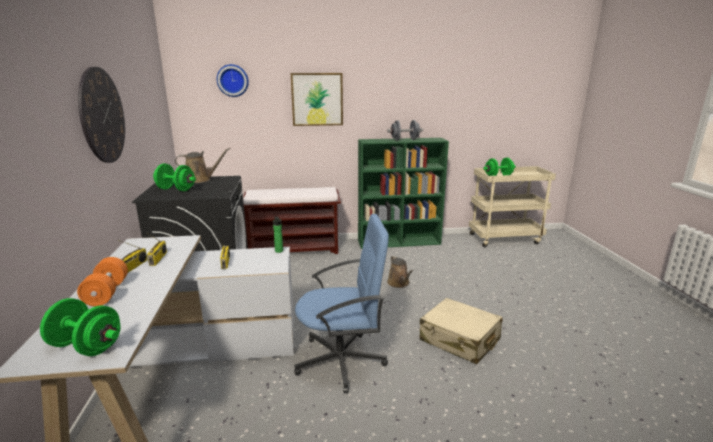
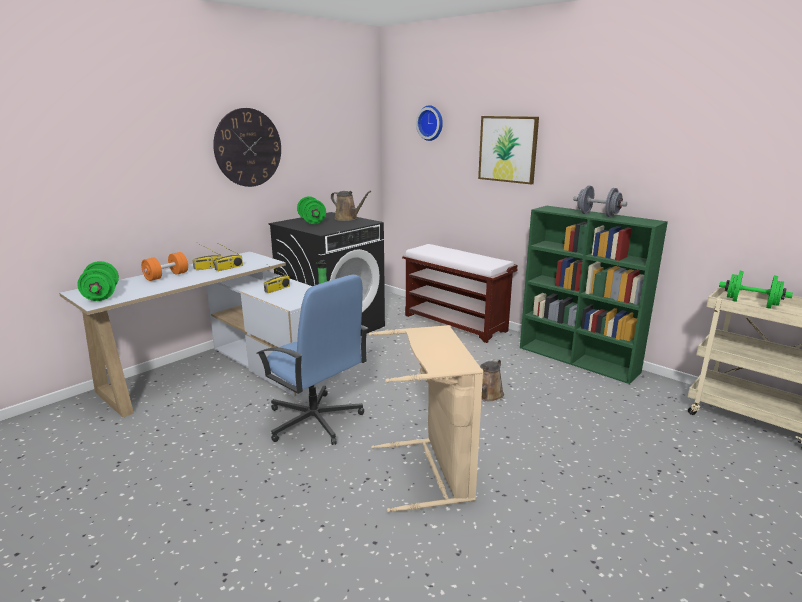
camera: 50 degrees right, 0 degrees up
beige suitcase [420,298,503,364] -> beige laundry basket [369,325,483,512]

